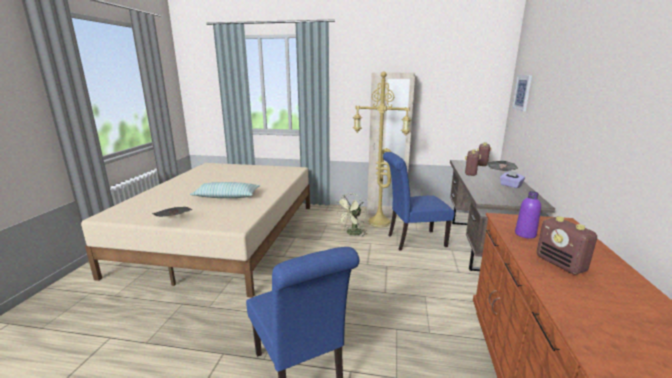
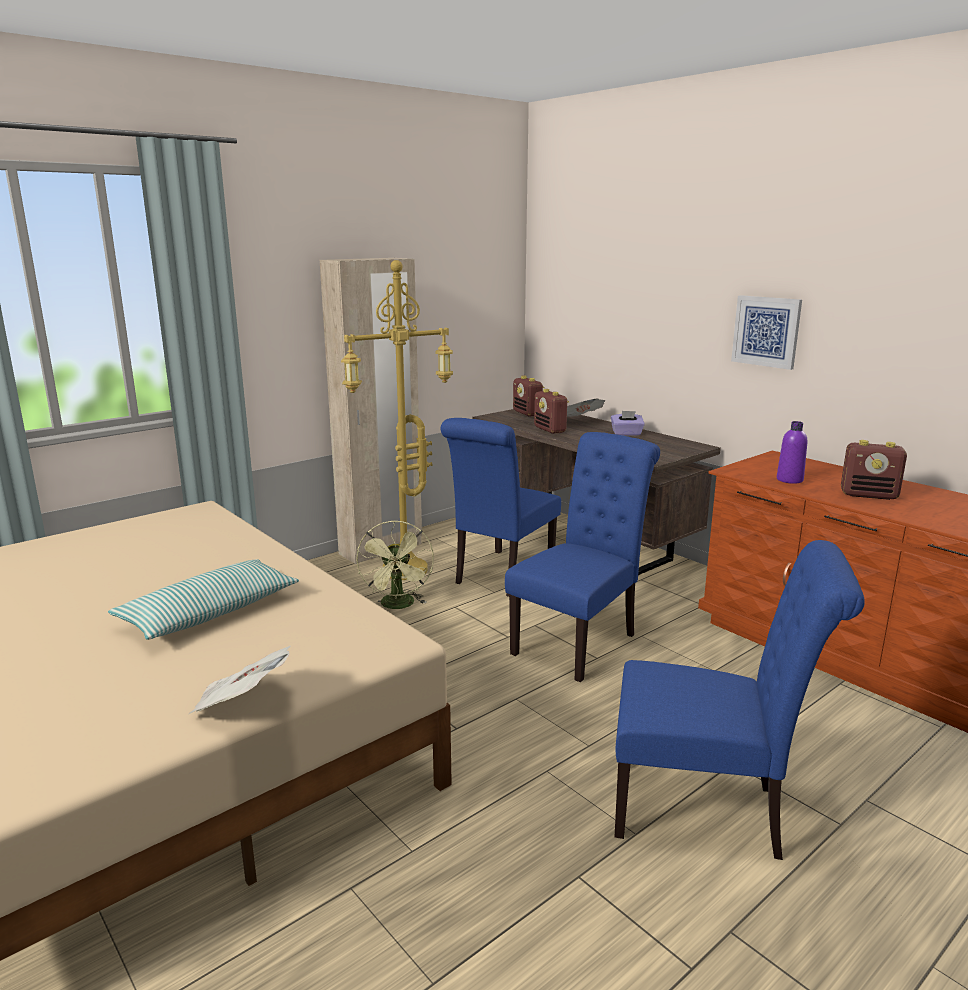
camera: 50 degrees left, 0 degrees up
picture [512,75,532,112] -> picture moved to [731,295,802,370]
none -> blue chair [505,432,660,682]

